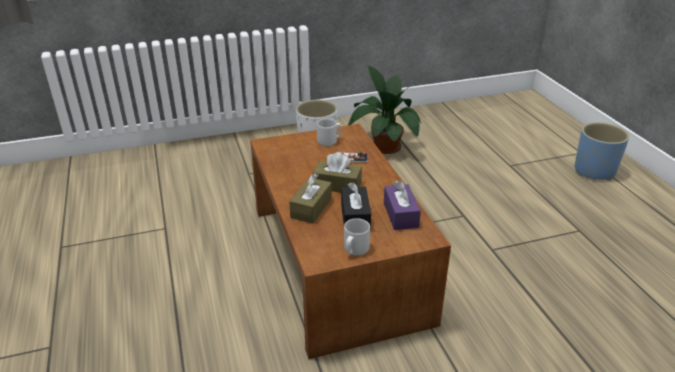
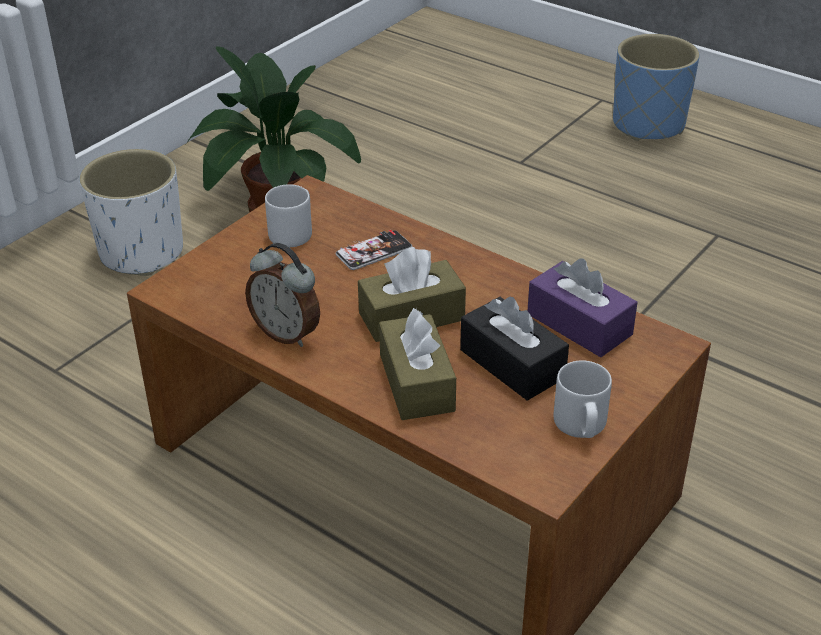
camera: 35 degrees left, 5 degrees up
none -> alarm clock [245,243,320,347]

